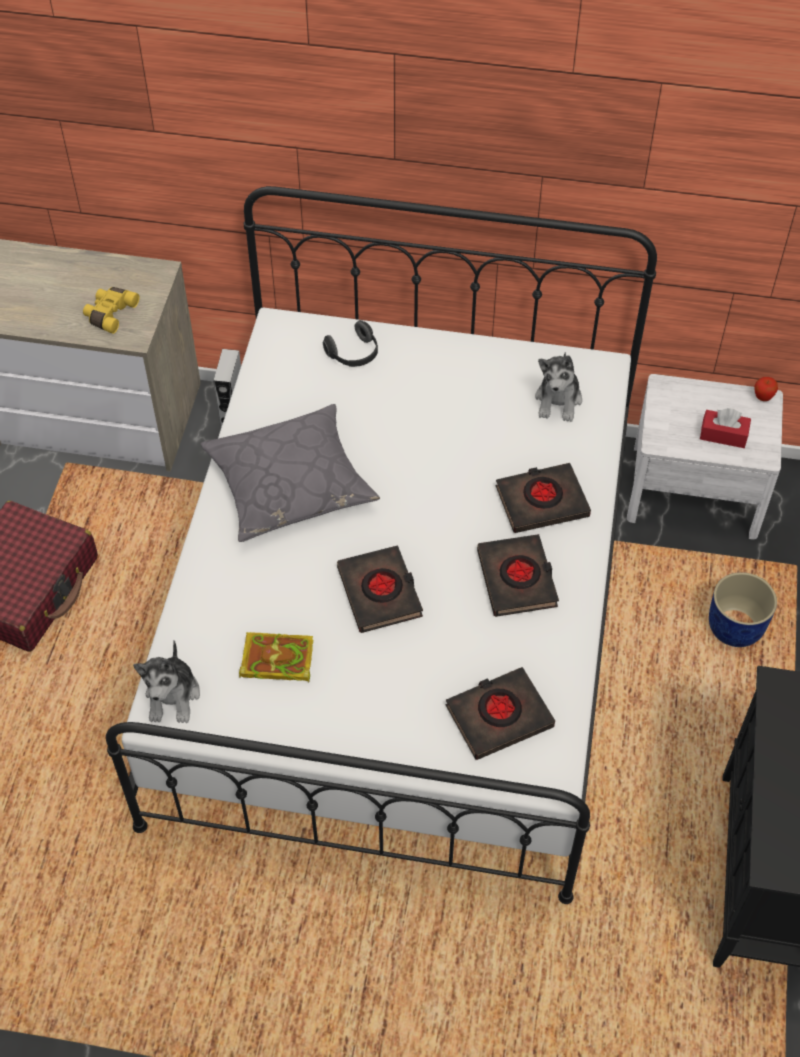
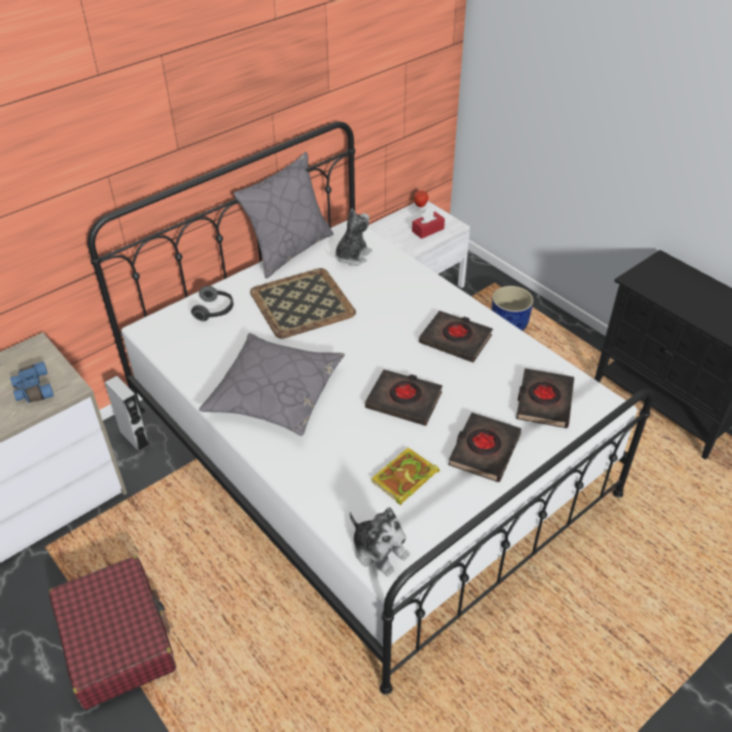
camera: 50 degrees left, 10 degrees down
yellow binoculars [83,287,140,334] -> blue binoculars [10,361,54,402]
black book [496,463,591,533] -> black book moved to [448,412,521,482]
plush toy [535,352,582,422] -> plush toy turned 105 degrees counterclockwise [335,208,372,266]
none -> grey pillow [234,152,333,279]
none -> tray [250,268,356,339]

